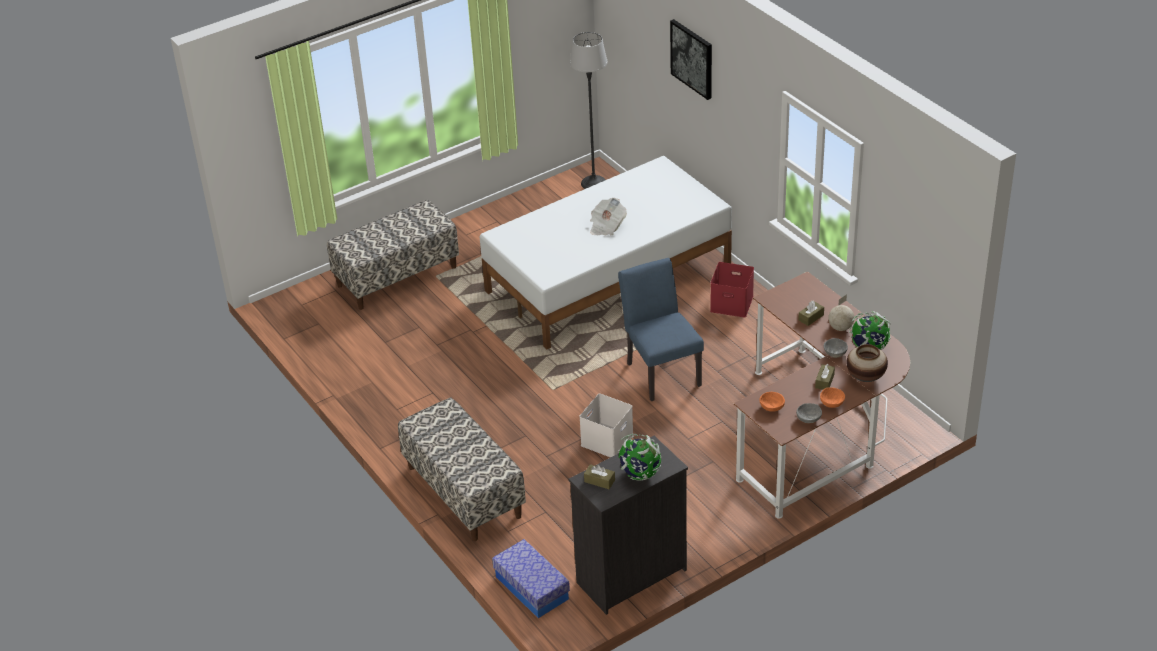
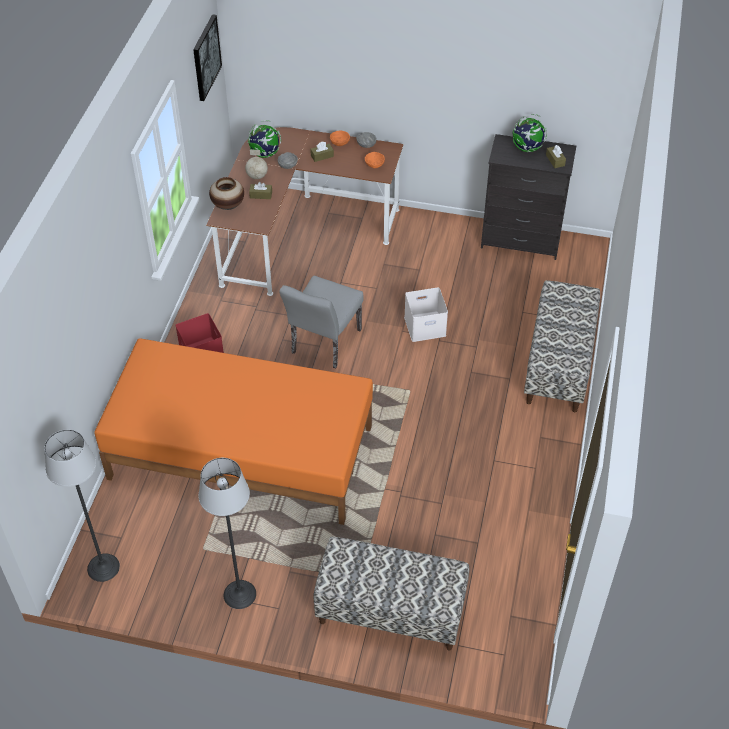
camera: 135 degrees left, 10 degrees up
white bed [480,156,732,349] -> orange bed [94,338,373,525]
storage box [492,539,570,618] -> none
newspaper [590,198,627,236] -> none
blue chair [618,258,704,401] -> grey chair [279,276,364,368]
picture [670,19,712,100] -> picture moved to [193,14,222,101]
vase [847,344,888,382] -> vase moved to [209,177,244,210]
none -> floor lamp [199,458,256,609]

